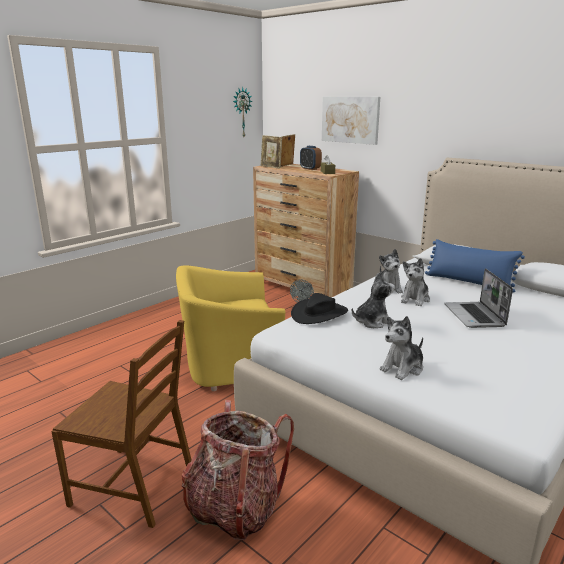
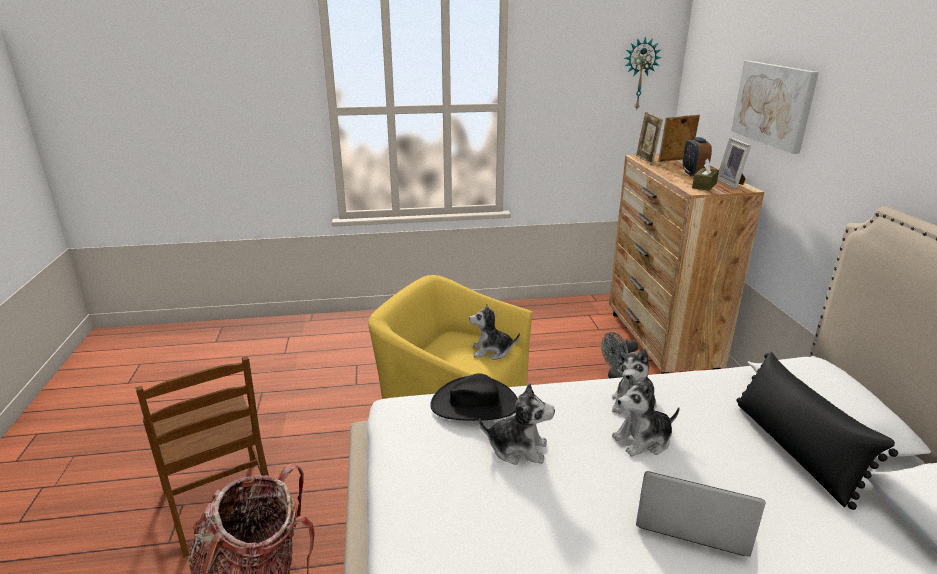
camera: 40 degrees right, 5 degrees up
plush toy [380,316,423,380] -> plush toy moved to [469,303,520,360]
blue pillow [425,239,525,293] -> black pillow [736,352,898,510]
laptop [444,268,513,328] -> laptop turned 75 degrees clockwise [636,471,766,557]
none -> picture frame [717,137,751,189]

